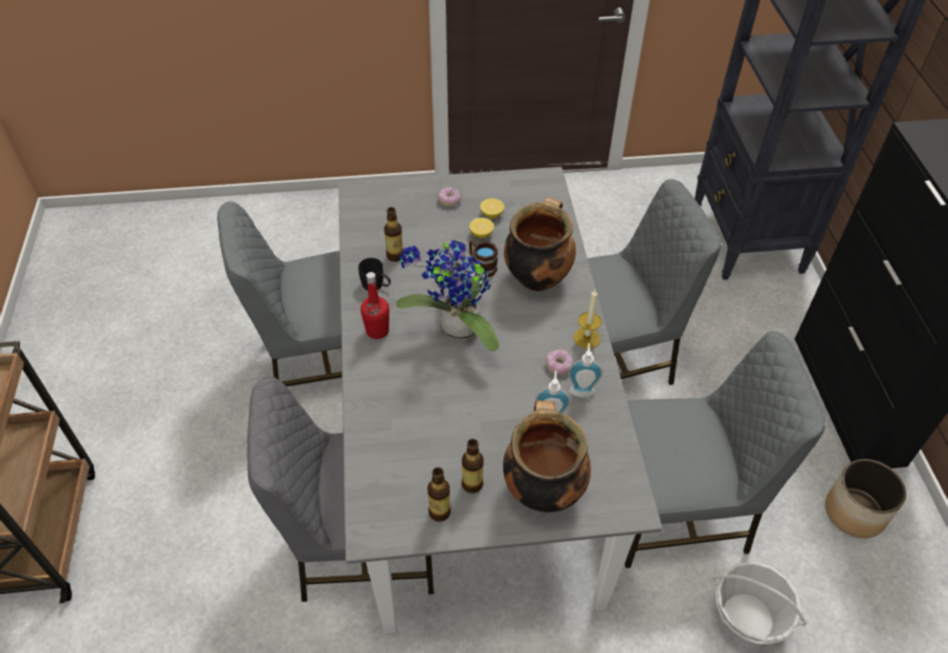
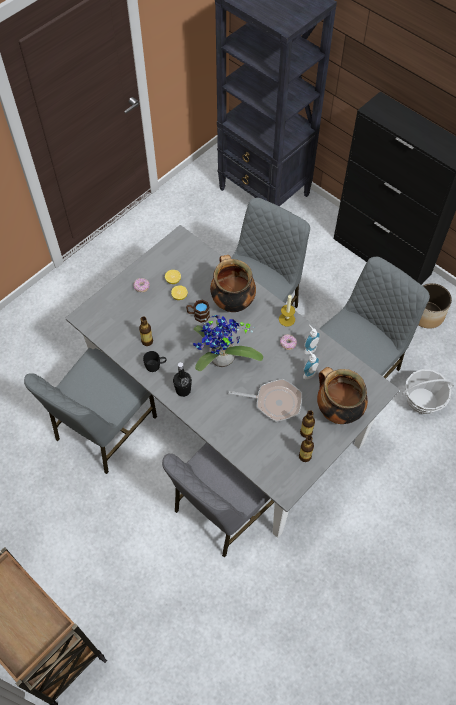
camera: 40 degrees left, 10 degrees up
red bottle [361,272,389,339] -> black bottle [173,362,192,397]
none -> frying pan [229,379,302,422]

